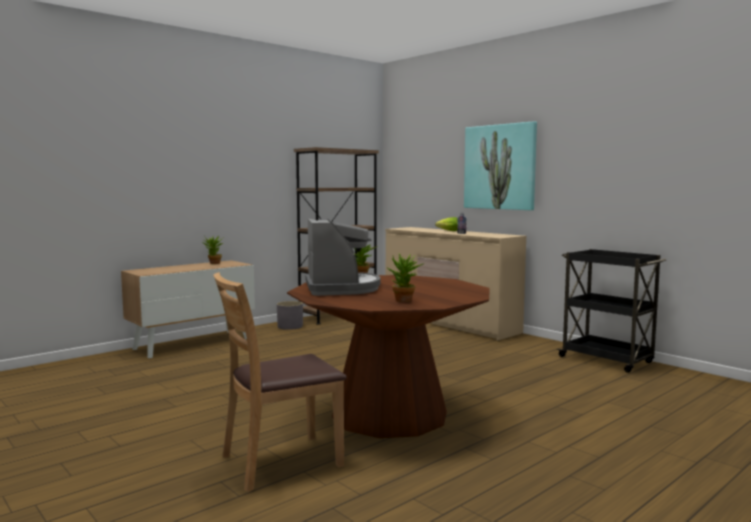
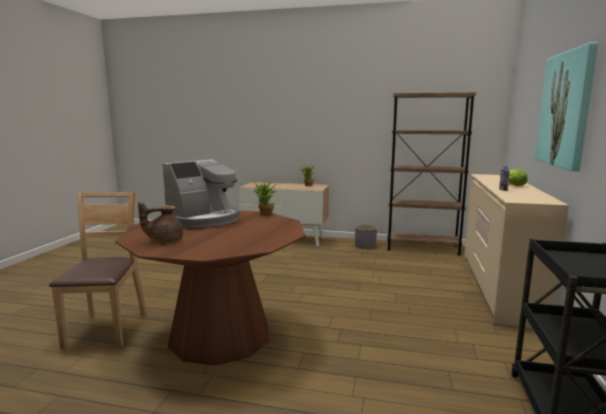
camera: 55 degrees right, 5 degrees up
brown chair [213,272,347,492] -> brown chair turned 60 degrees clockwise [49,192,147,349]
potted plant [388,253,425,302] -> brown teapot [138,202,183,243]

